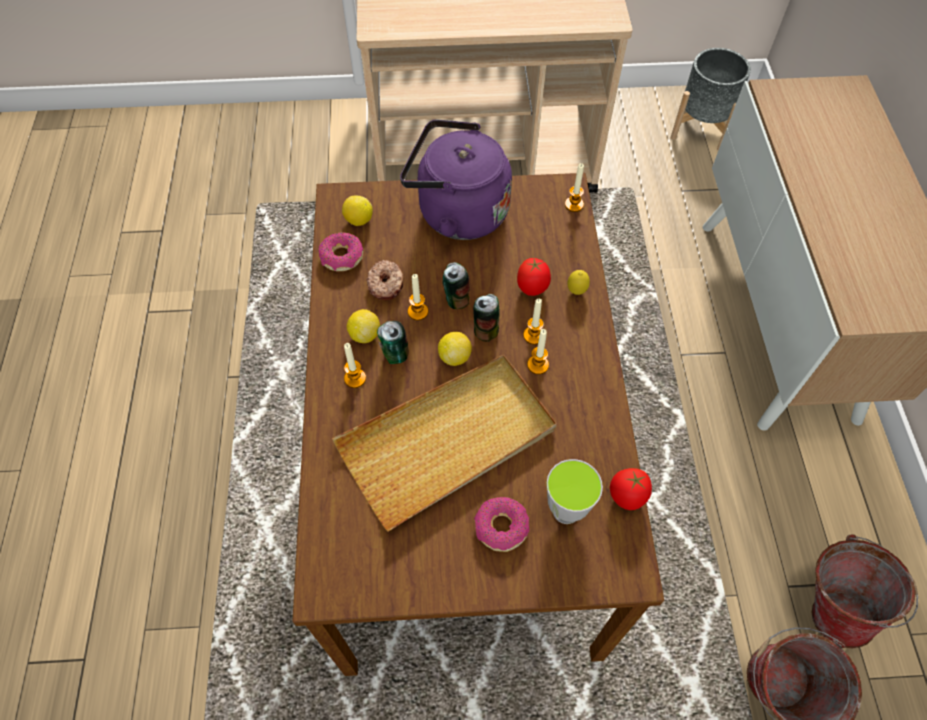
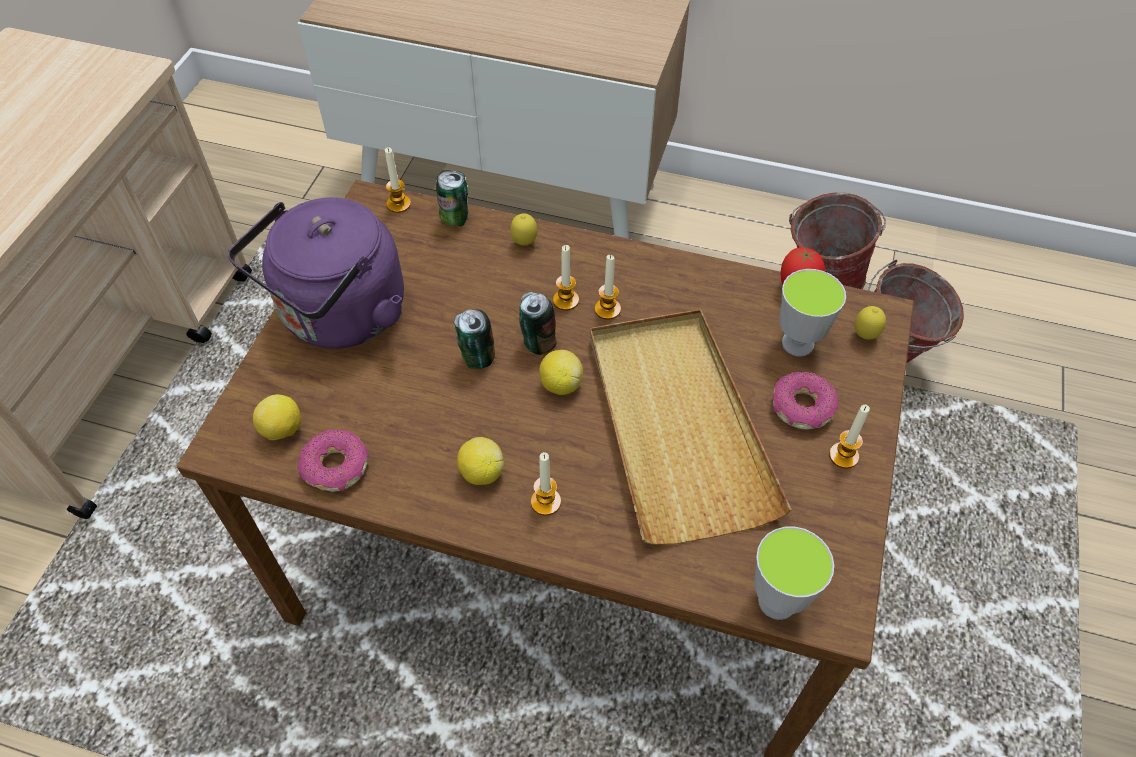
camera: 70 degrees left, 5 degrees down
donut [366,260,403,300] -> none
can [377,321,409,364] -> can moved to [436,170,468,226]
candle [408,274,428,320] -> candle moved to [829,405,870,469]
tomato [517,258,551,296] -> none
grey planter [671,48,751,150] -> none
none -> cup [754,527,834,620]
none -> lemon [854,306,886,340]

